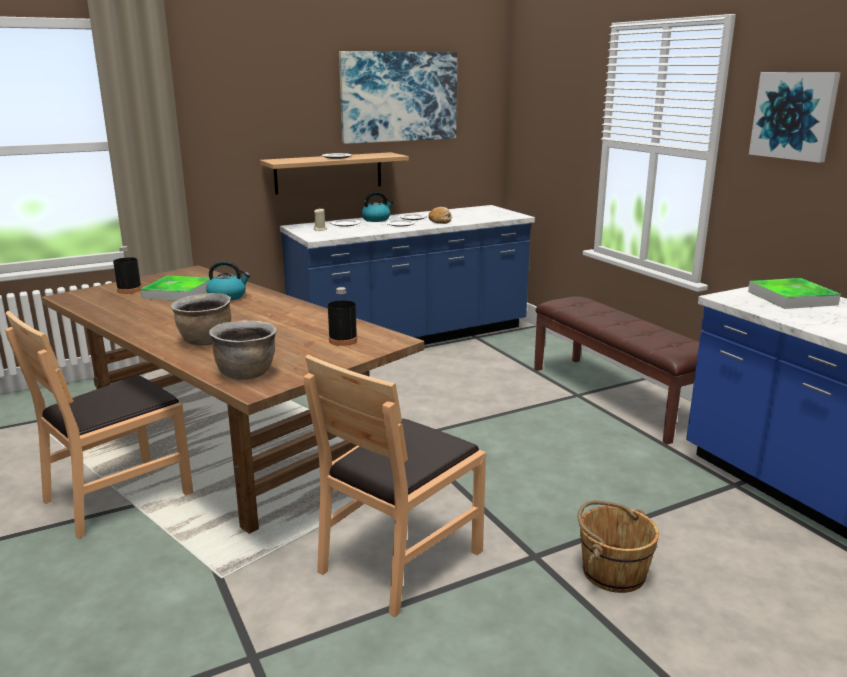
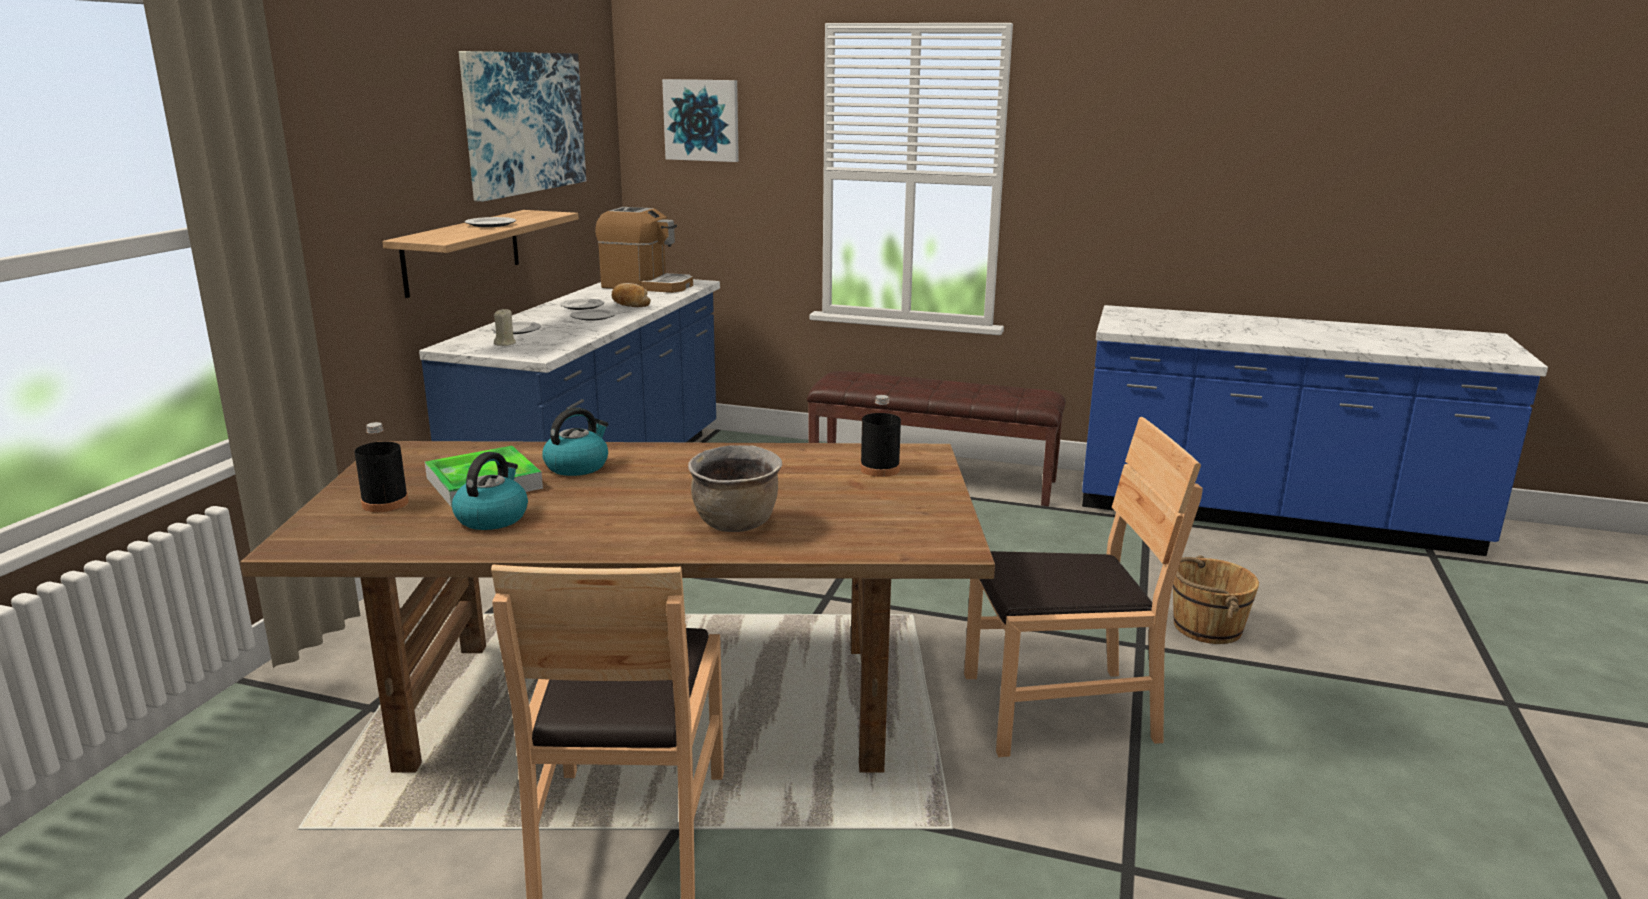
camera: 45 degrees left, 0 degrees up
brown cooking pot [209,320,277,380] -> none
brown chair [303,355,486,617] -> brown chair turned 90 degrees counterclockwise [964,417,1203,757]
kettle [362,192,393,222] -> kettle moved to [452,452,528,530]
tray [748,278,841,309] -> none
picture [749,72,841,163] -> picture moved to [662,79,739,162]
none -> coffee machine [595,207,693,293]

